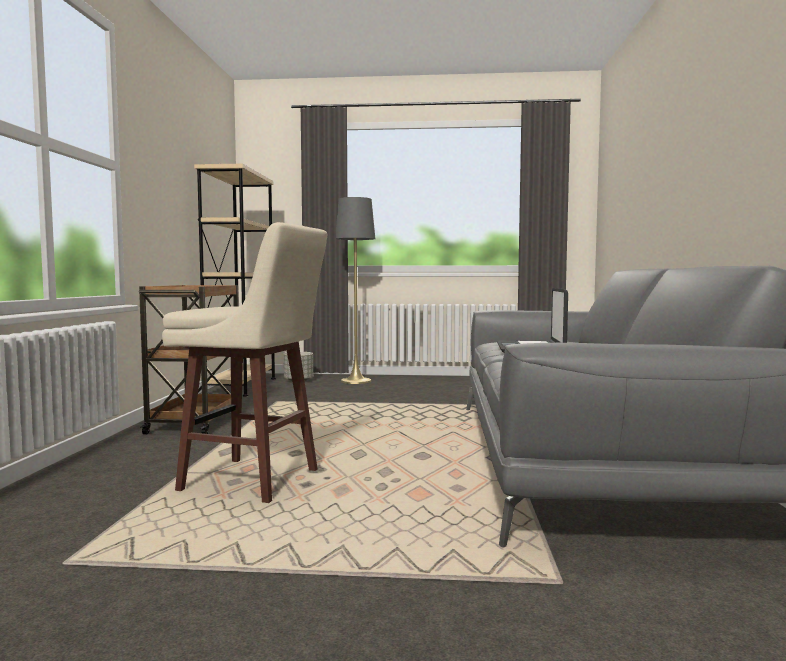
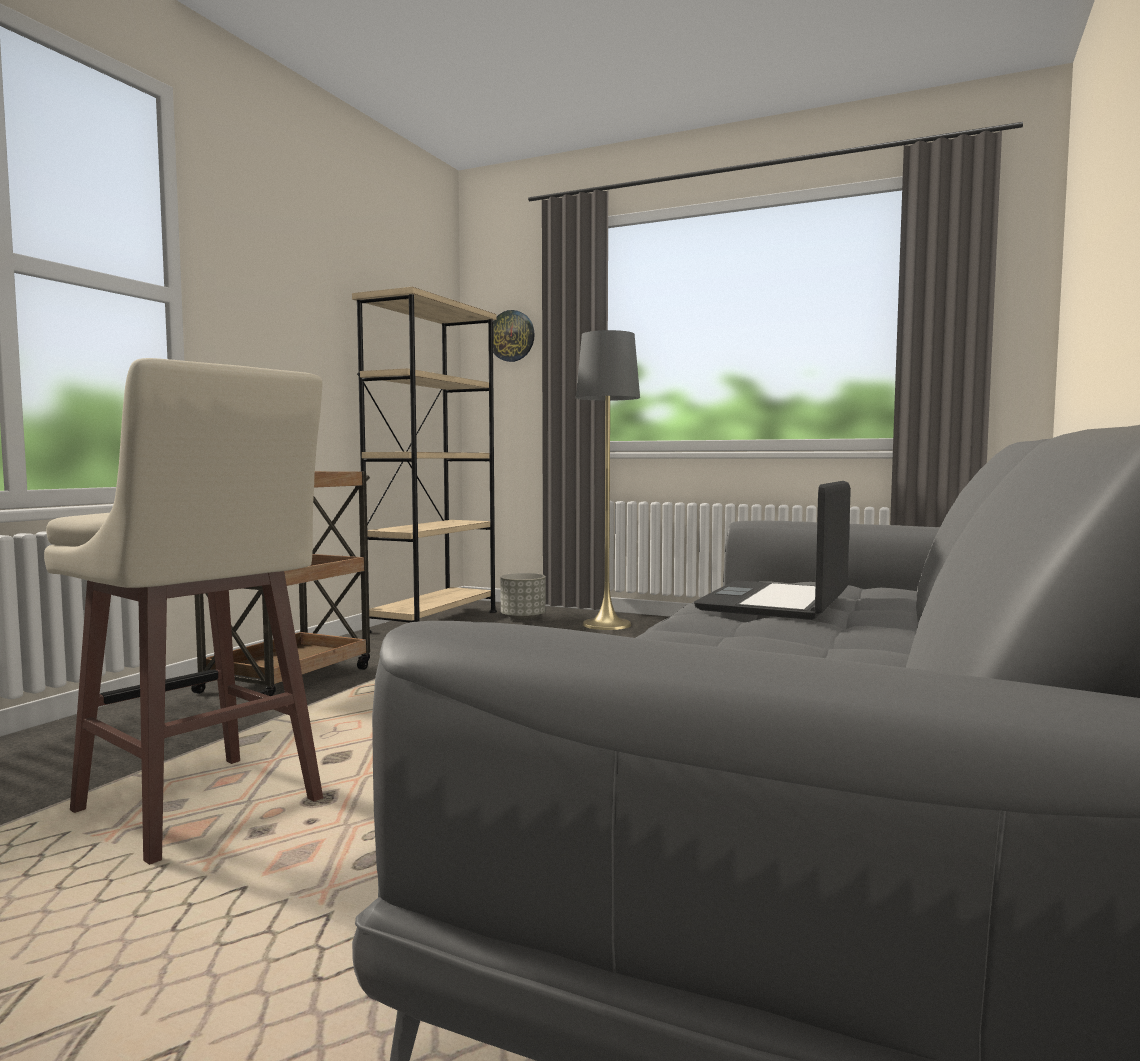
camera: 20 degrees right, 0 degrees up
none -> wall clock [488,310,535,362]

